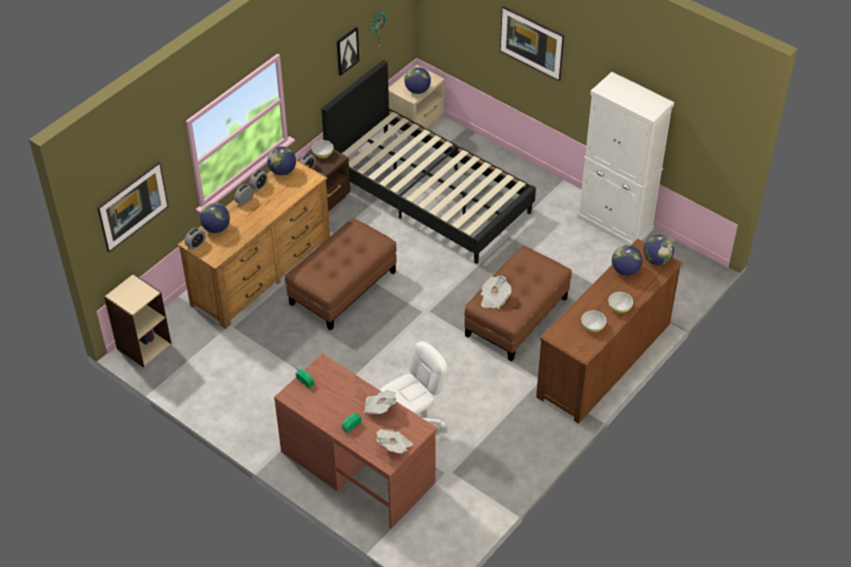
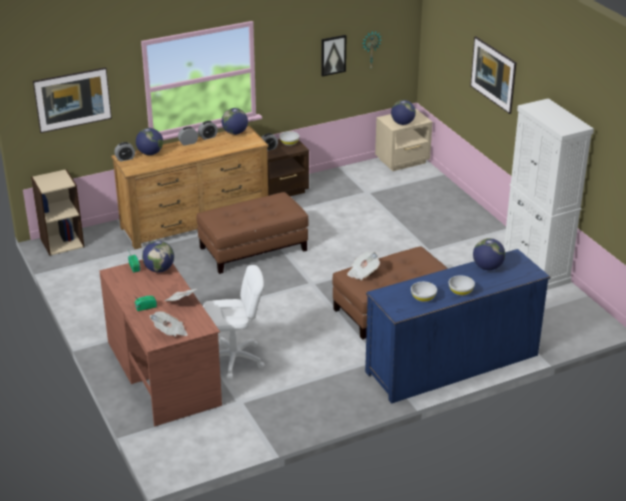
camera: 25 degrees right, 15 degrees down
black bed [321,60,536,264] -> none
brown dresser [536,239,683,424] -> blue dresser [365,249,550,404]
globe [643,235,674,265] -> globe moved to [142,241,174,273]

